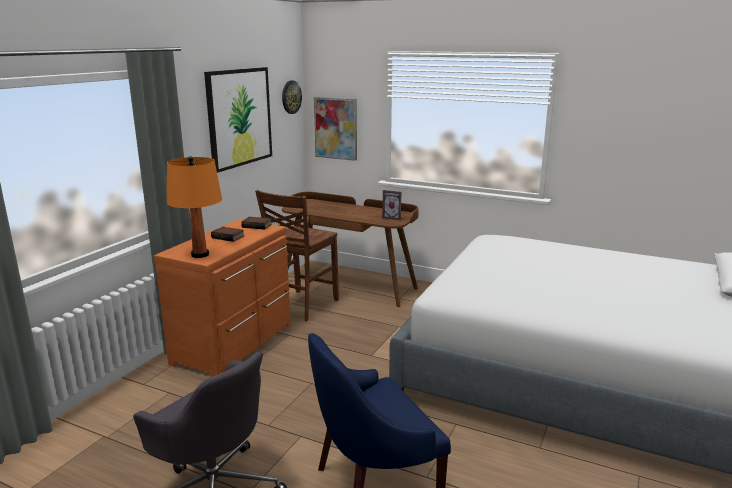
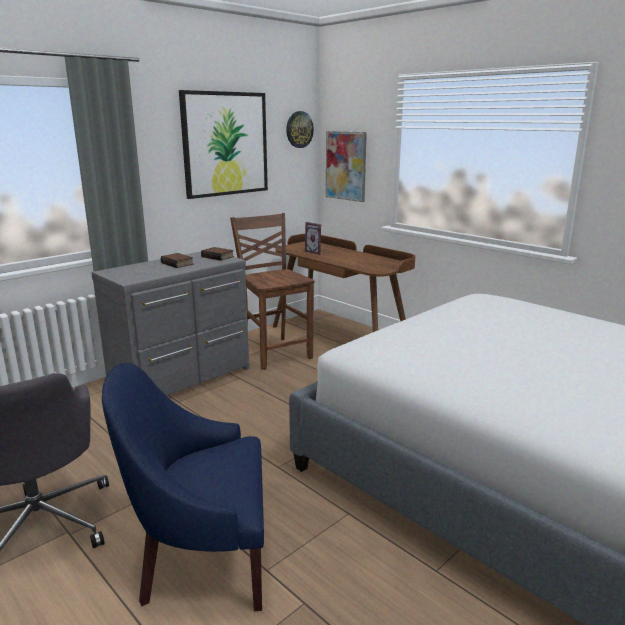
camera: 20 degrees right, 0 degrees up
orange dresser [154,219,290,377] -> grey dresser [91,251,249,396]
orange table lamp [167,156,222,258] -> none
brown chair [255,190,339,321] -> brown chair turned 105 degrees clockwise [230,213,315,370]
picture frame [382,190,402,220] -> picture frame moved to [305,222,321,255]

